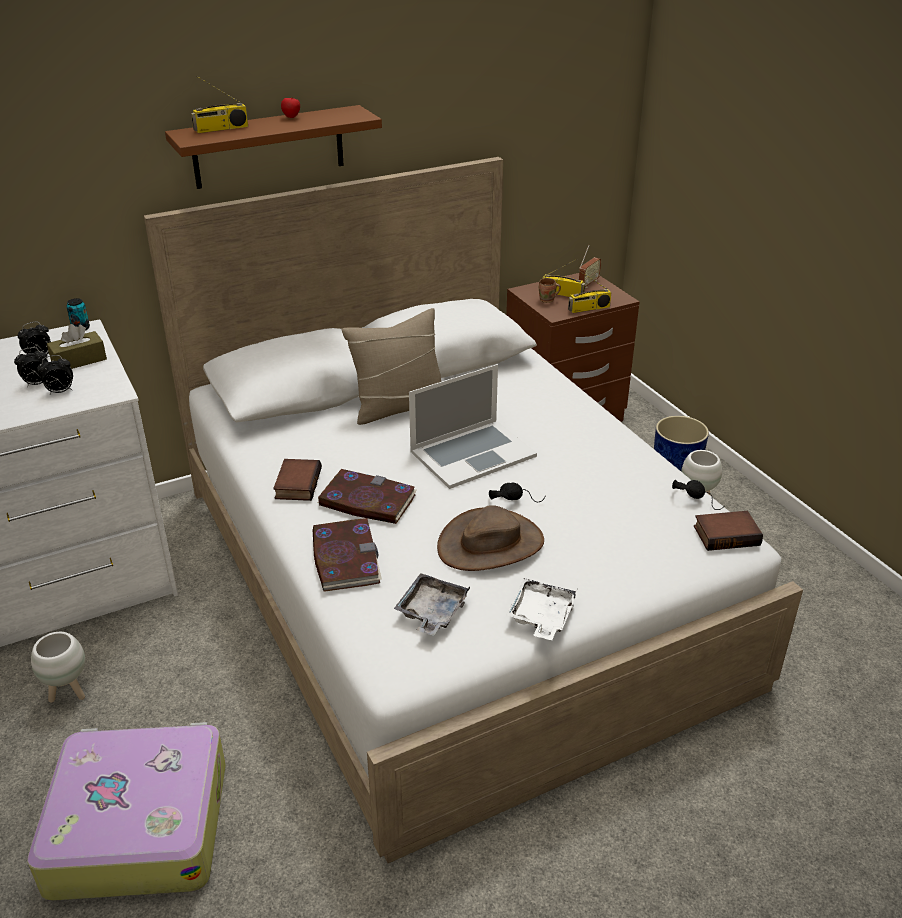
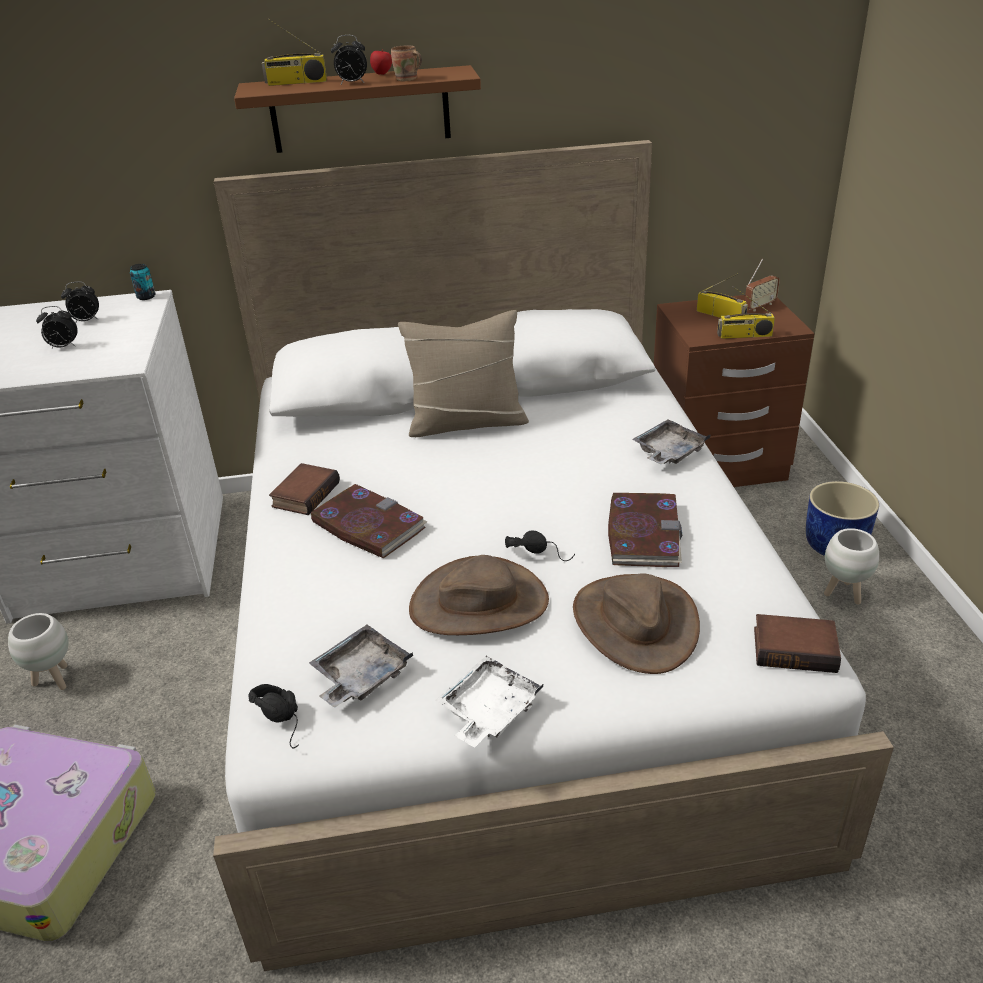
camera: 20 degrees right, 0 degrees up
alarm clock [37,355,73,394] -> alarm clock moved to [331,35,367,84]
brown tissue box [47,324,107,369] -> none
book [313,518,382,592] -> book moved to [608,493,682,567]
laptop [409,364,537,489] -> none
brown mug [539,278,561,303] -> brown mug moved to [391,45,422,81]
black headphones [672,480,725,510] -> black headphones moved to [249,684,299,749]
none -> brown hat [573,573,700,674]
none -> grey tray [632,420,711,464]

